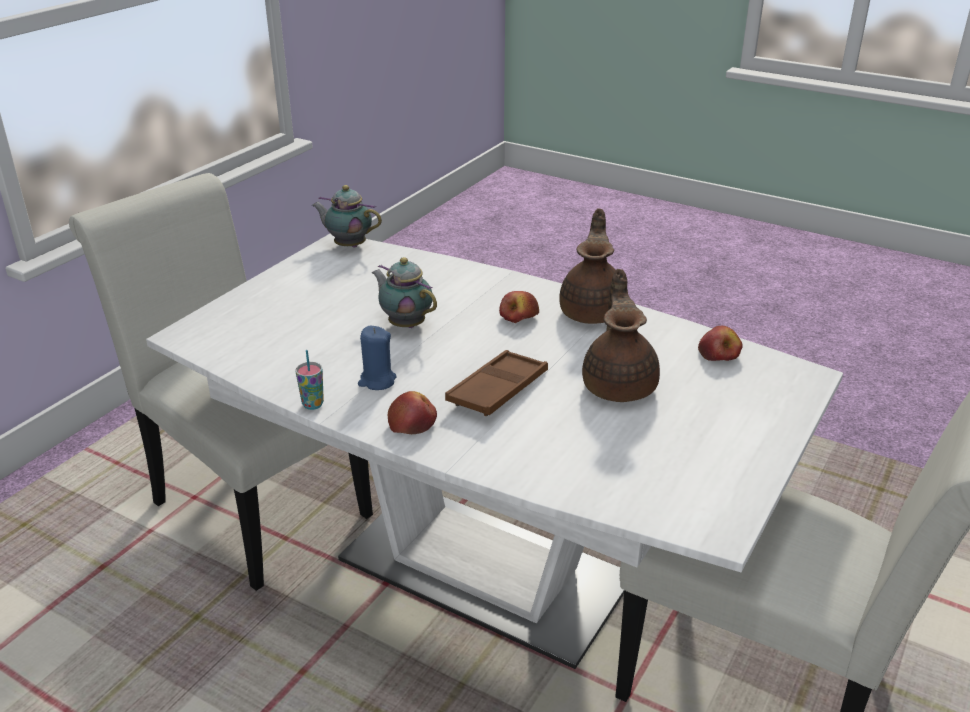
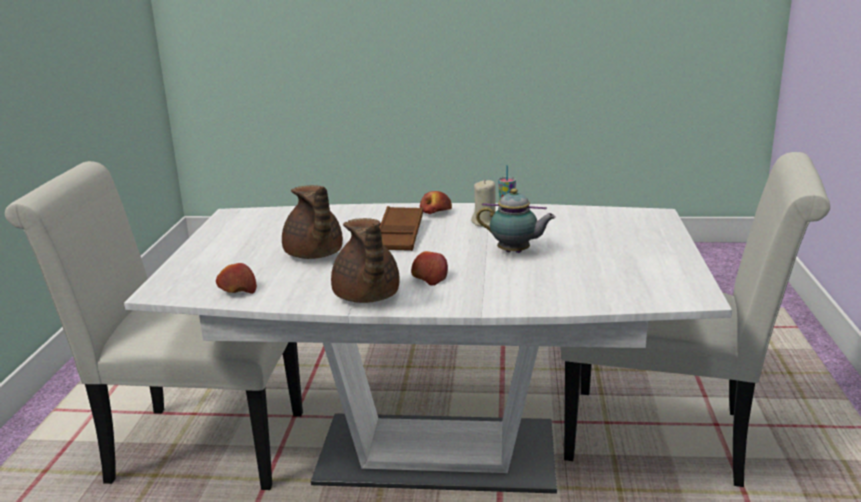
camera: 155 degrees right, 10 degrees down
teapot [312,185,382,248] -> none
blue candle [358,326,396,390] -> beige candle [471,179,496,226]

